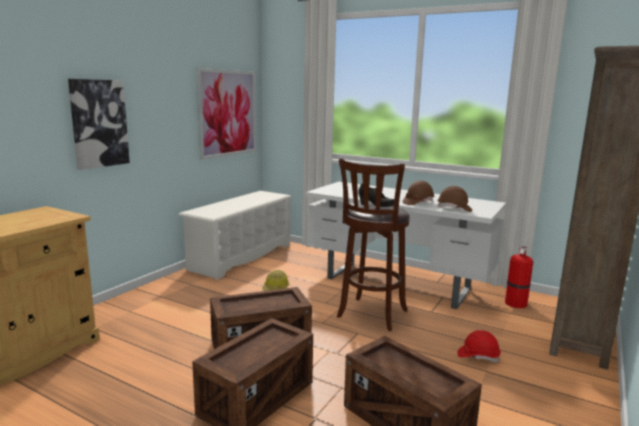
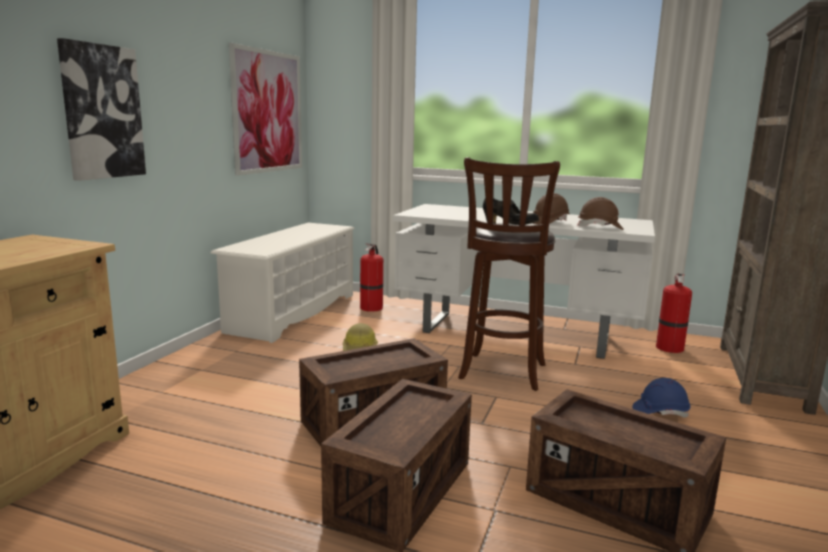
camera: 10 degrees left, 0 degrees up
red hard hat [457,330,501,362] -> blue hard hat [632,378,690,418]
none -> fire extinguisher [360,243,383,312]

